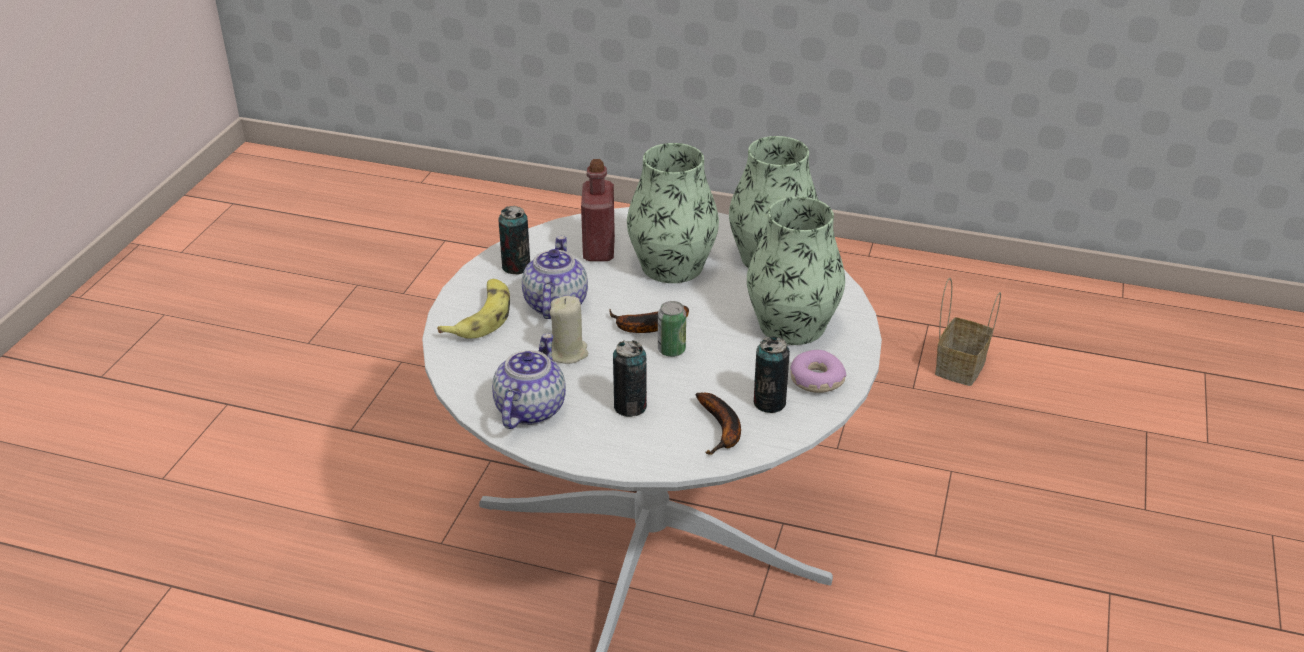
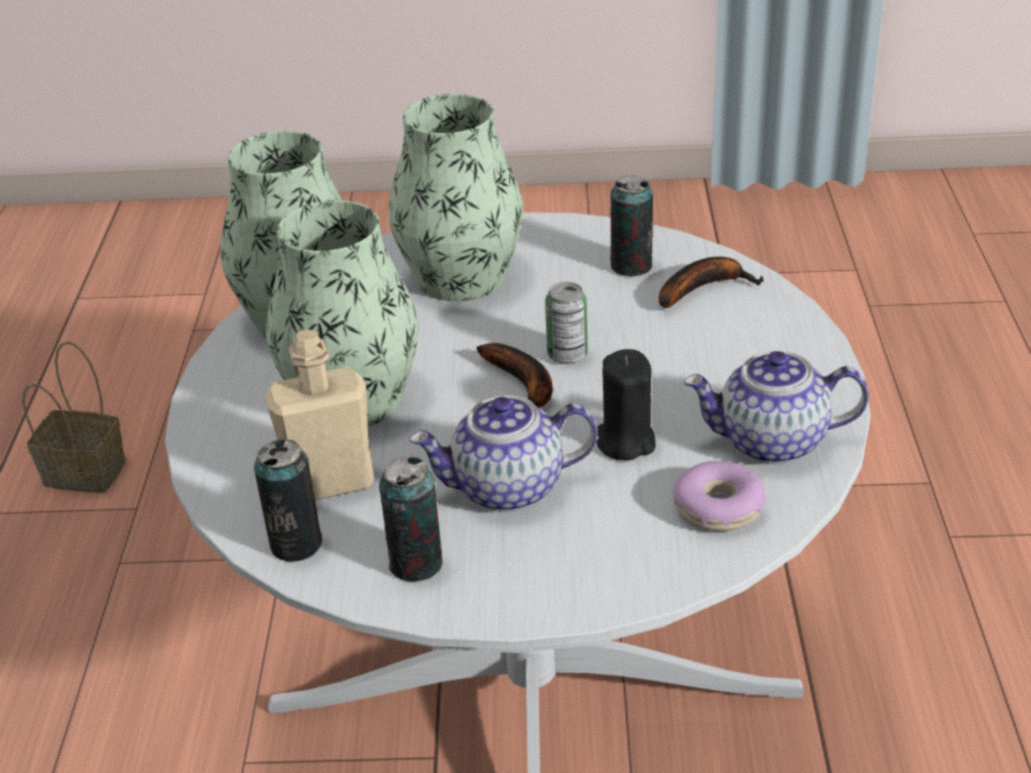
camera: 105 degrees left, 0 degrees up
banana [437,279,510,339] -> none
beige candle [550,296,589,364] -> black candle [597,349,656,460]
red bottle [581,159,615,261] -> beige bottle [265,329,374,500]
can [613,340,647,417] -> can moved to [254,439,322,562]
donut [790,350,846,393] -> donut moved to [673,461,766,531]

